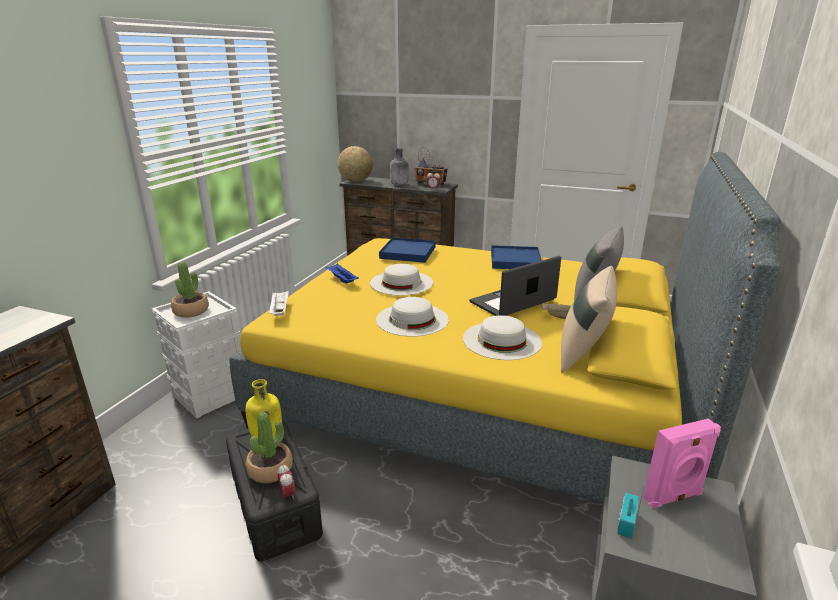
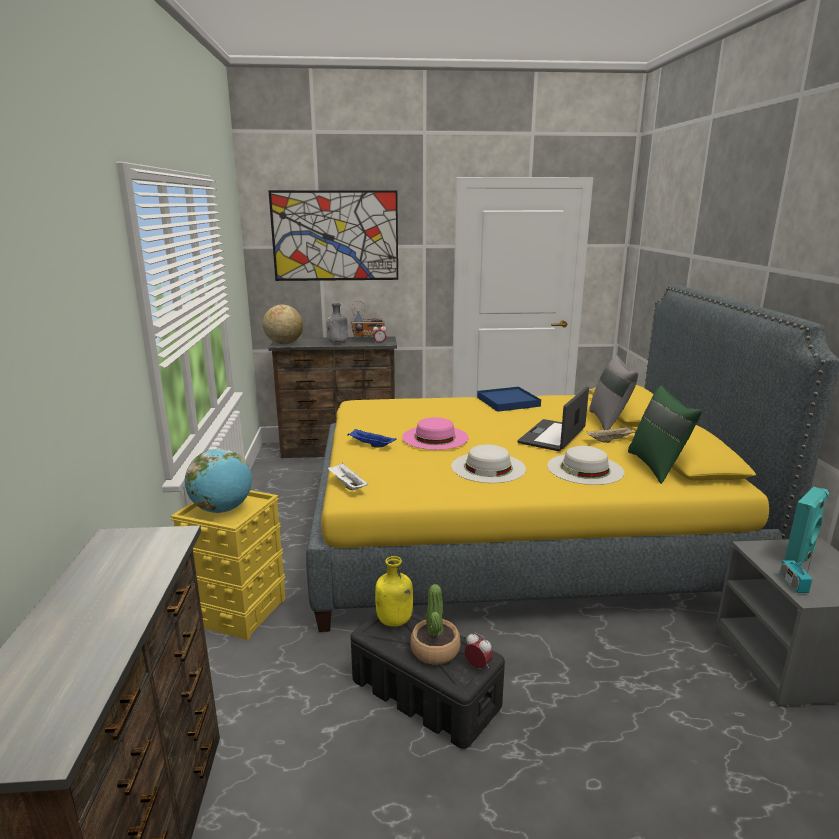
camera: 25 degrees left, 5 degrees down
white storage box [151,291,241,419] -> yellow storage box [171,490,286,640]
potted plant [171,262,209,318] -> globe [185,448,252,513]
white hat [370,264,433,296] -> pink hat [402,417,469,450]
blue tray [379,237,436,263] -> none
beige pillow [561,266,617,373] -> green pillow [628,385,702,484]
pink speaker [643,419,721,508] -> turquoise speaker [784,487,829,567]
none -> picture [268,190,398,281]

